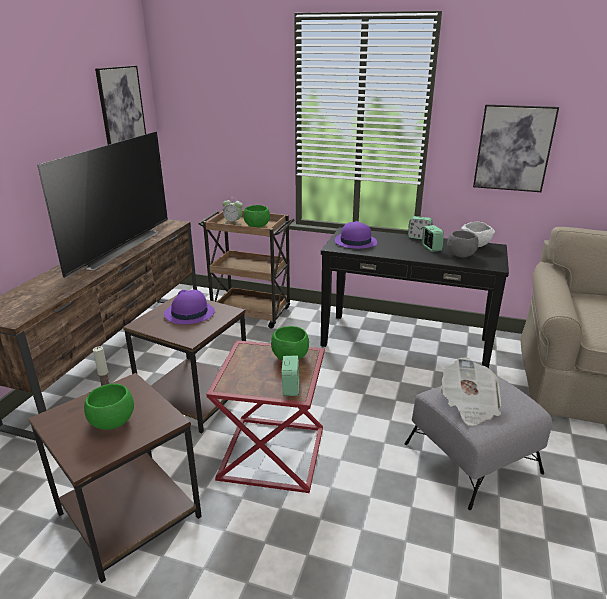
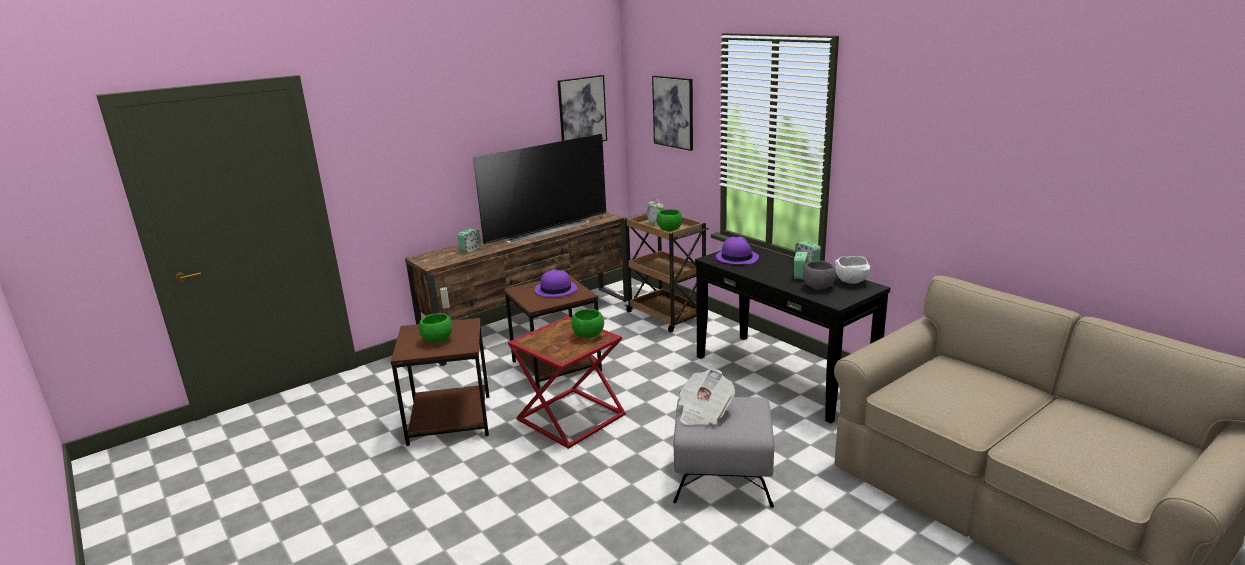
camera: 35 degrees right, 5 degrees down
alarm clock [282,356,299,396] -> alarm clock moved to [458,229,481,252]
picture [473,105,559,192] -> picture moved to [652,76,693,151]

